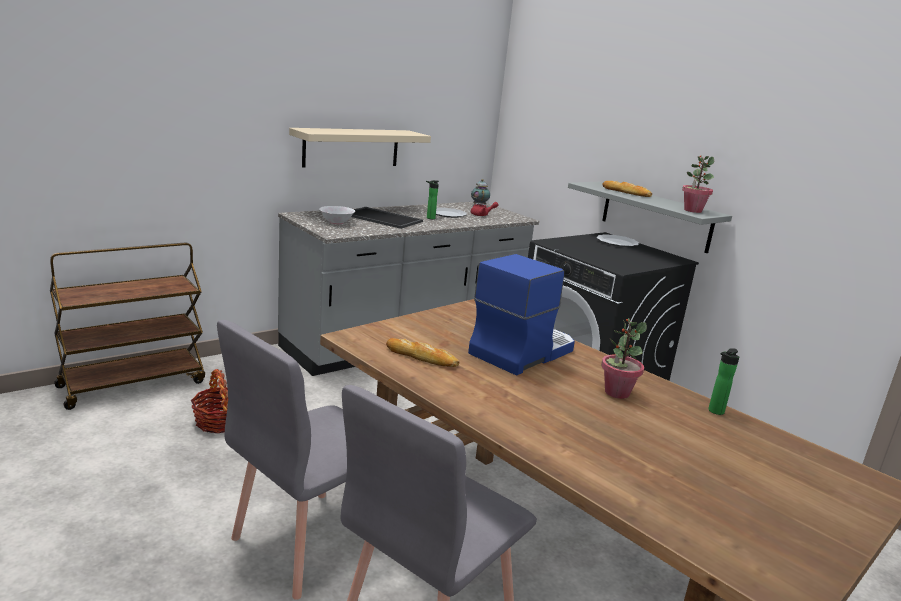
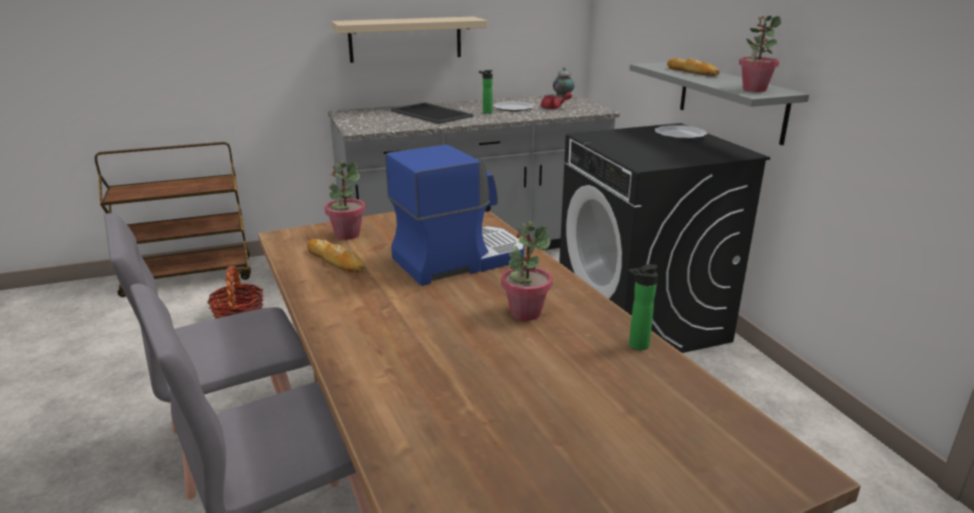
camera: 20 degrees right, 5 degrees up
white bowl [319,206,355,224] -> none
none -> potted plant [324,161,366,240]

